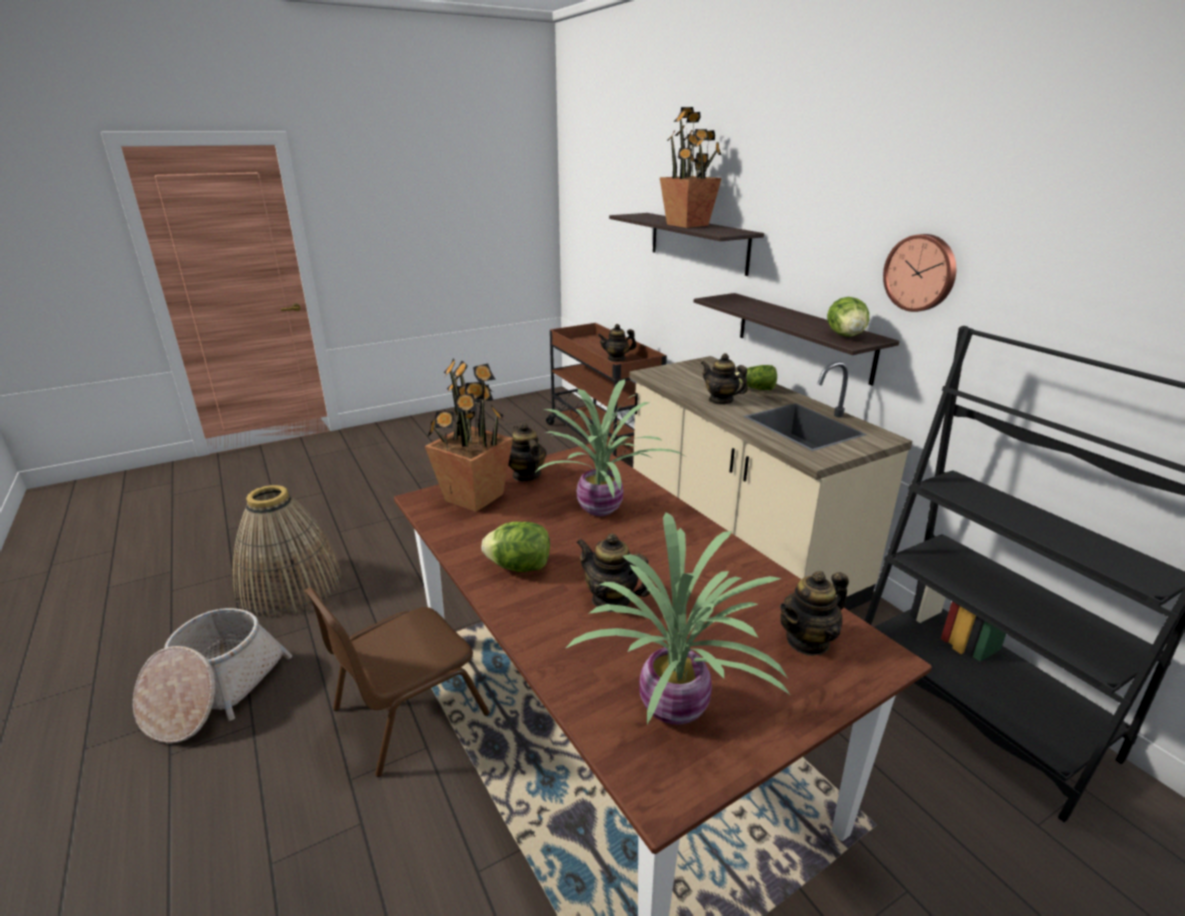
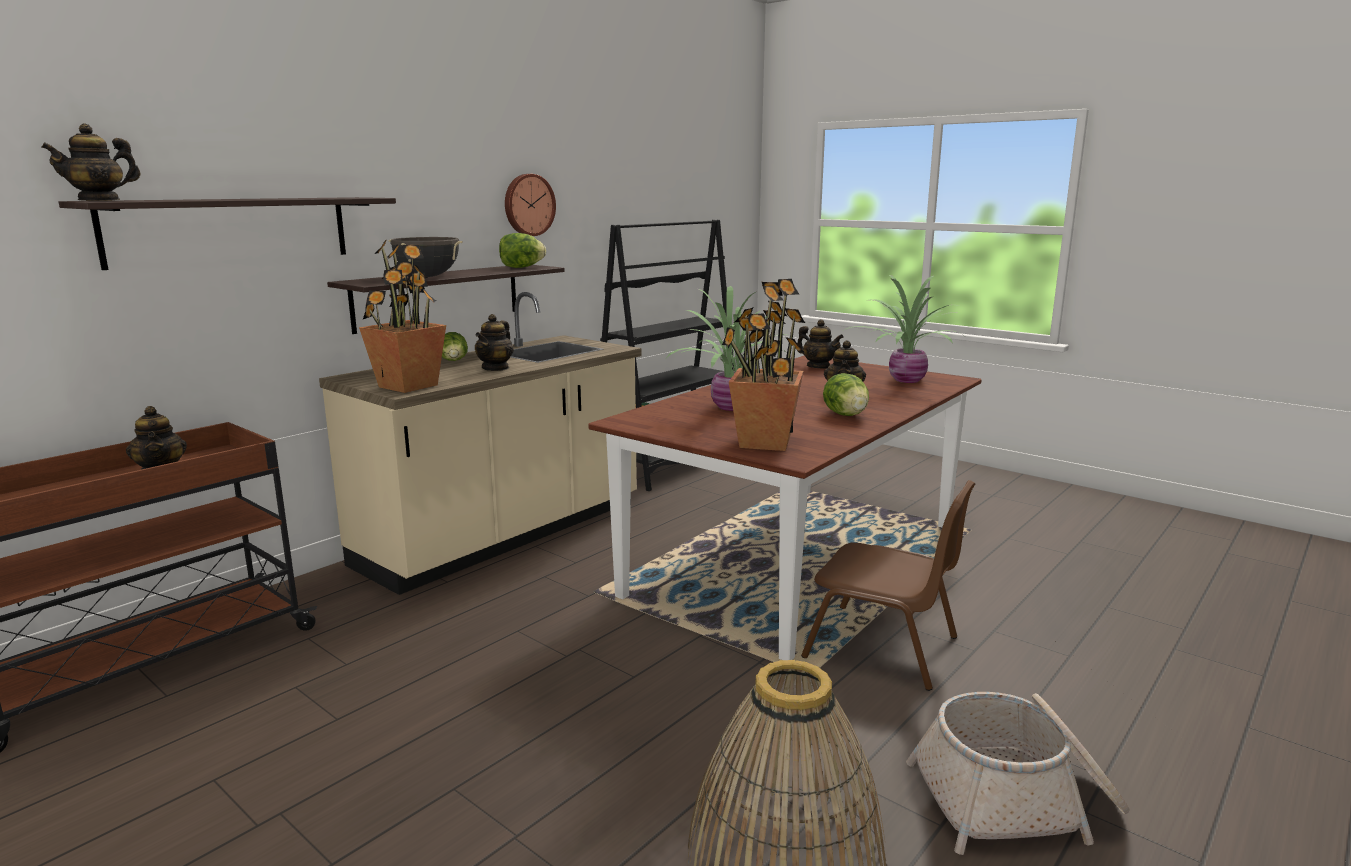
camera: 110 degrees left, 10 degrees down
teapot [508,422,547,482] -> teapot moved to [41,123,141,201]
potted plant [660,107,722,228] -> potted plant moved to [359,239,446,393]
none -> black cooking pot [389,237,462,277]

